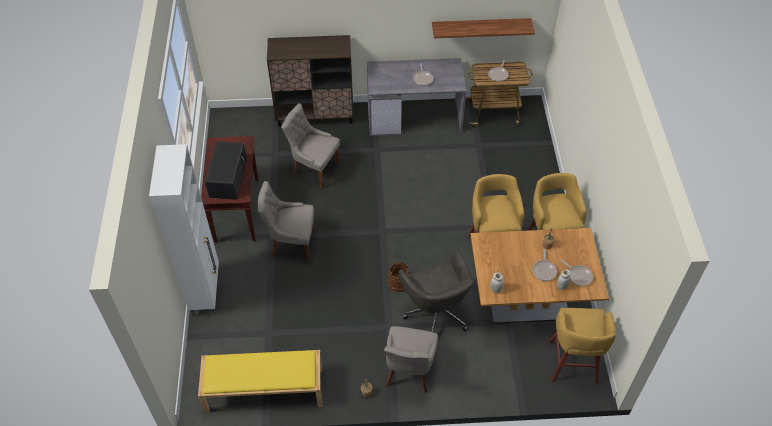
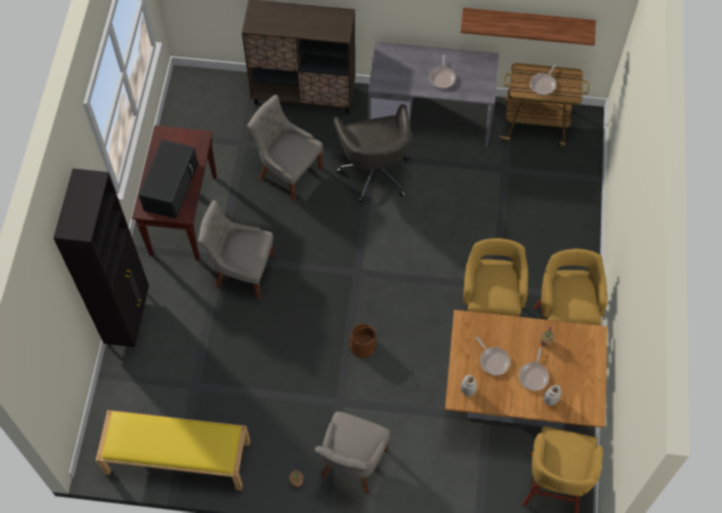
camera: 10 degrees right, 10 degrees up
white cabinet [149,144,219,315] -> black cabinet [53,168,149,351]
grey office chair [398,250,474,332] -> grey office chair moved to [333,104,411,204]
frying pan [560,259,593,286] -> frying pan moved to [476,336,510,375]

